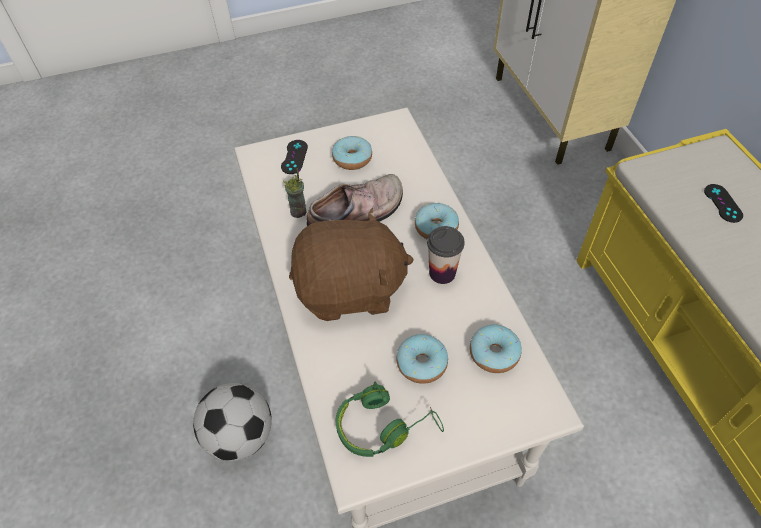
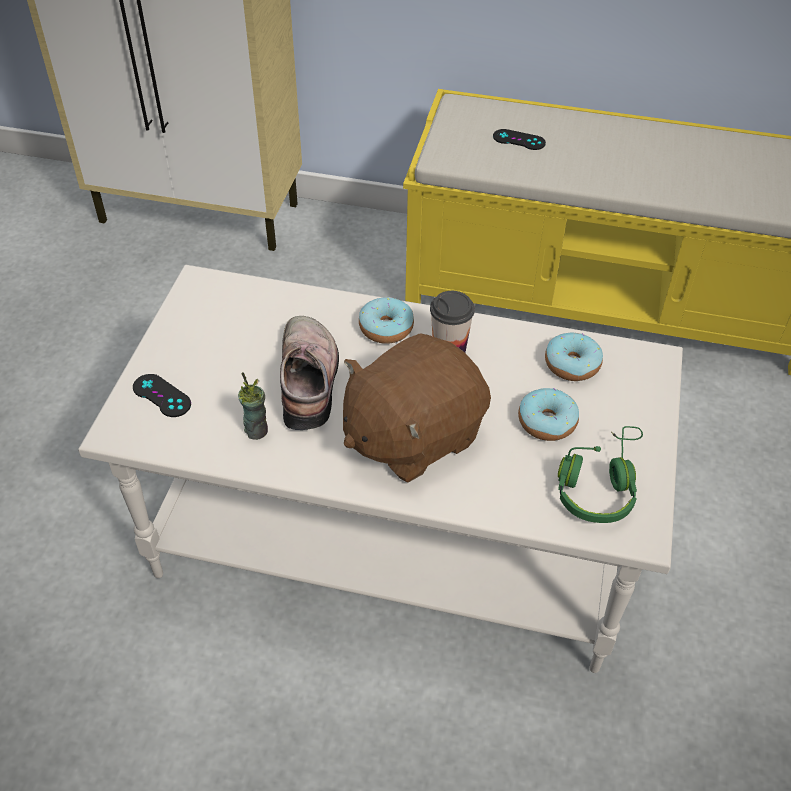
camera: 60 degrees left, 5 degrees down
football [193,383,272,461] -> none
brown plush toy [289,208,414,321] -> brown plush toy turned 150 degrees counterclockwise [343,333,491,483]
donut [332,136,372,170] -> none

